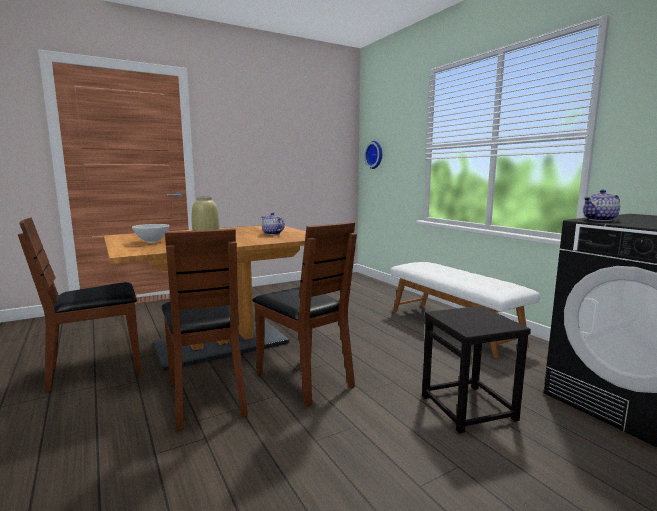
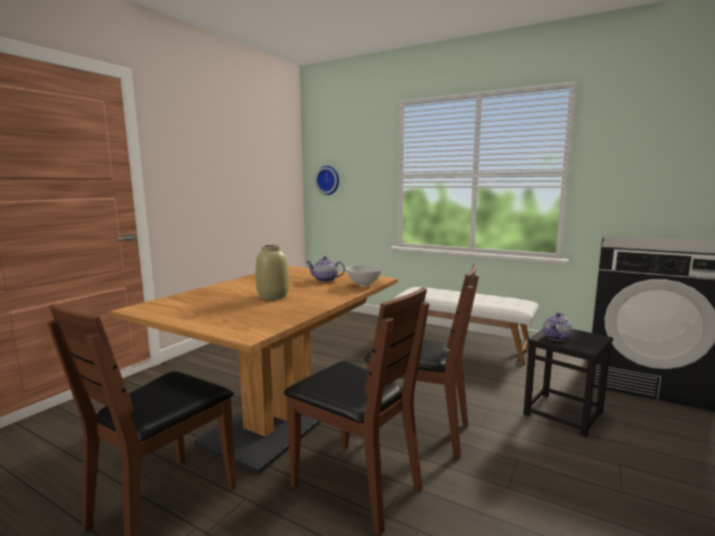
camera: 30 degrees left, 0 degrees up
white bowl [132,224,170,243] -> white bowl moved to [346,265,382,286]
teapot [583,190,620,221] -> teapot moved to [543,313,572,341]

